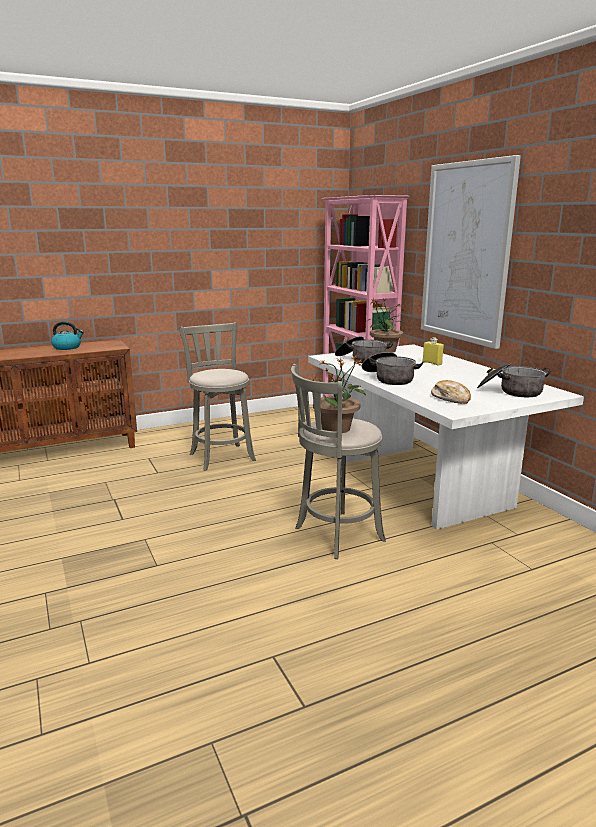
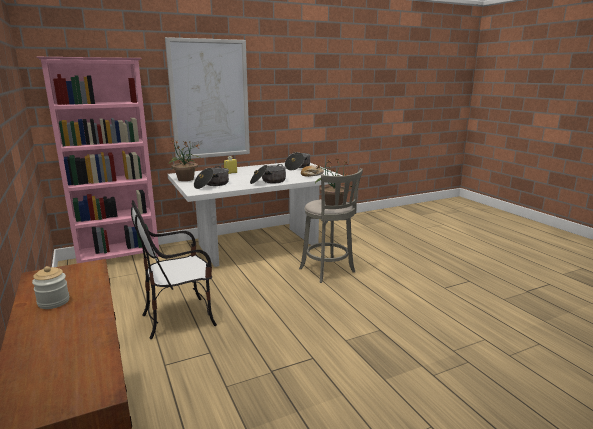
camera: 90 degrees left, 0 degrees up
kettle [51,321,84,350] -> jar [32,266,70,309]
grey stool [179,322,256,471] -> chair [131,200,217,339]

